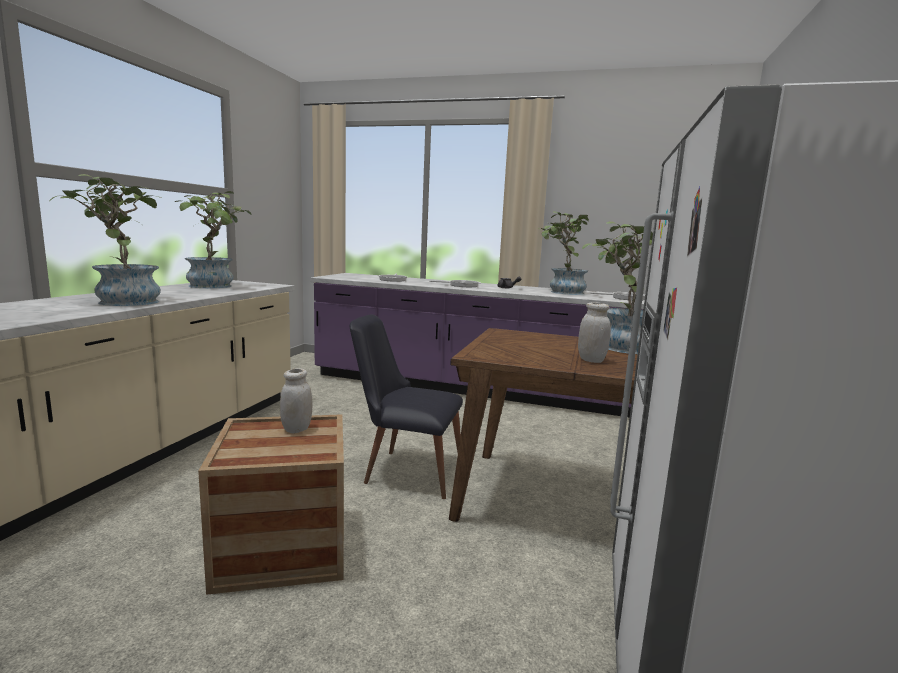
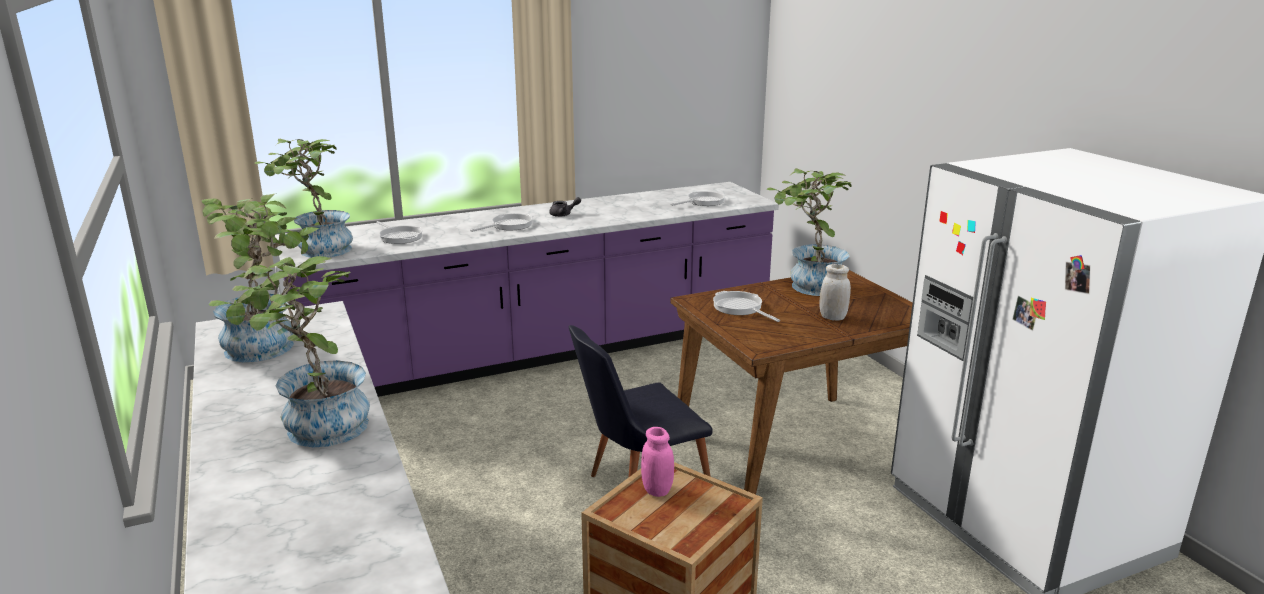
camera: 40 degrees left, 10 degrees up
white jar [280,368,313,434] -> pink jar [641,427,674,497]
potted plant [538,211,589,295] -> potted plant moved to [255,139,353,258]
none -> frying pan [713,291,780,322]

